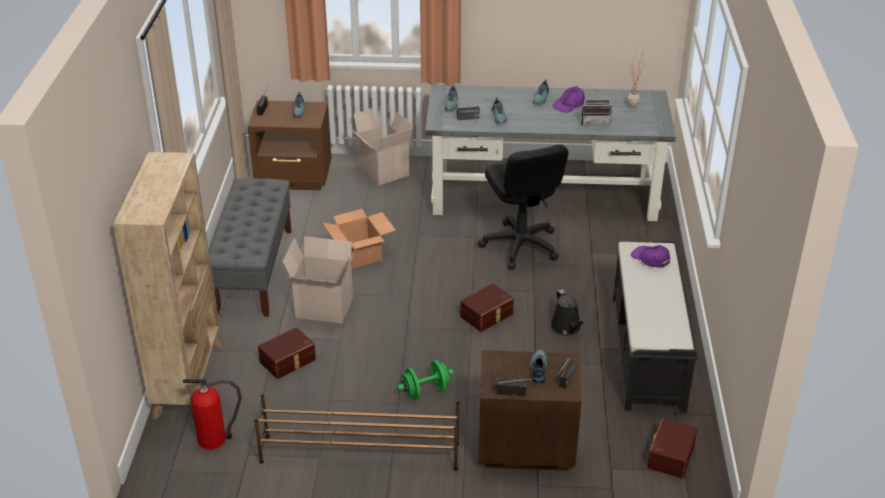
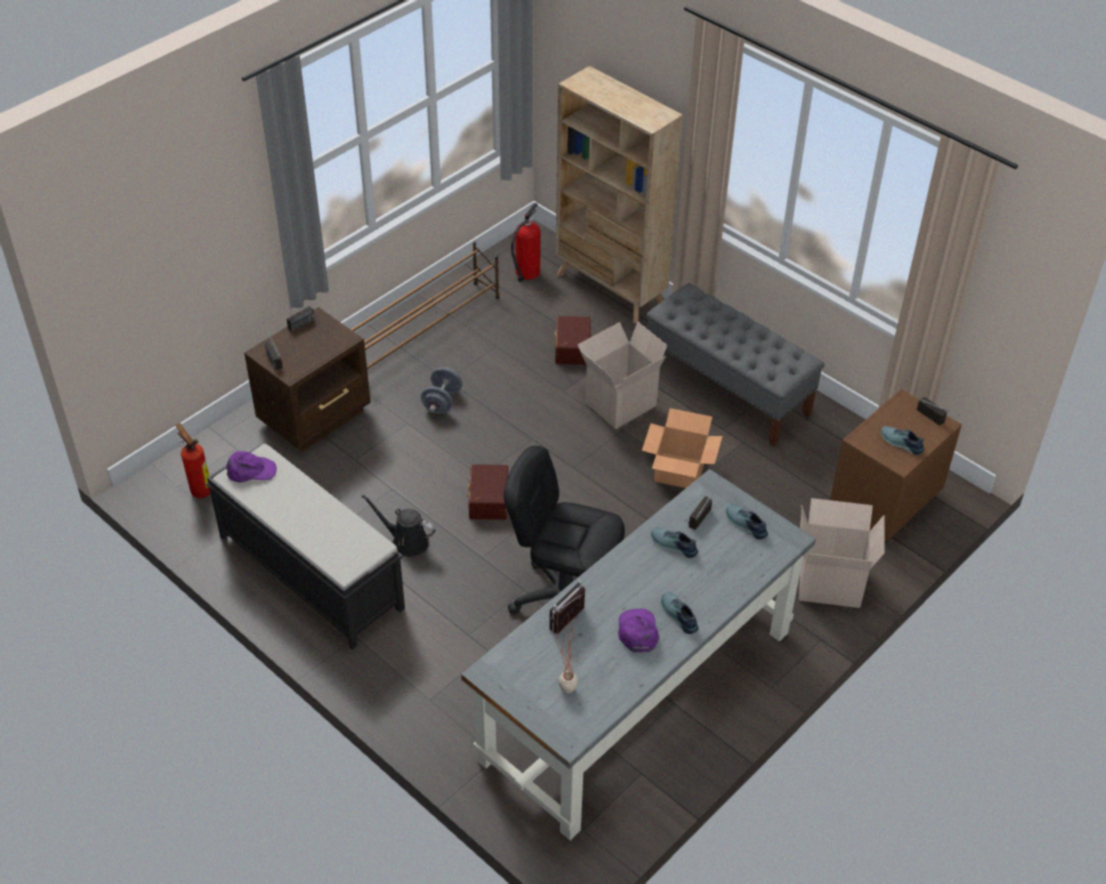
camera: 130 degrees right, 10 degrees up
green dumbbell [397,360,454,399] -> grey dumbbell [421,367,462,414]
shoe [530,350,547,383] -> none
purple cap [631,245,670,268] -> purple cap moved to [226,451,277,483]
brown storage box [647,418,698,478] -> fire extinguisher [175,423,211,498]

